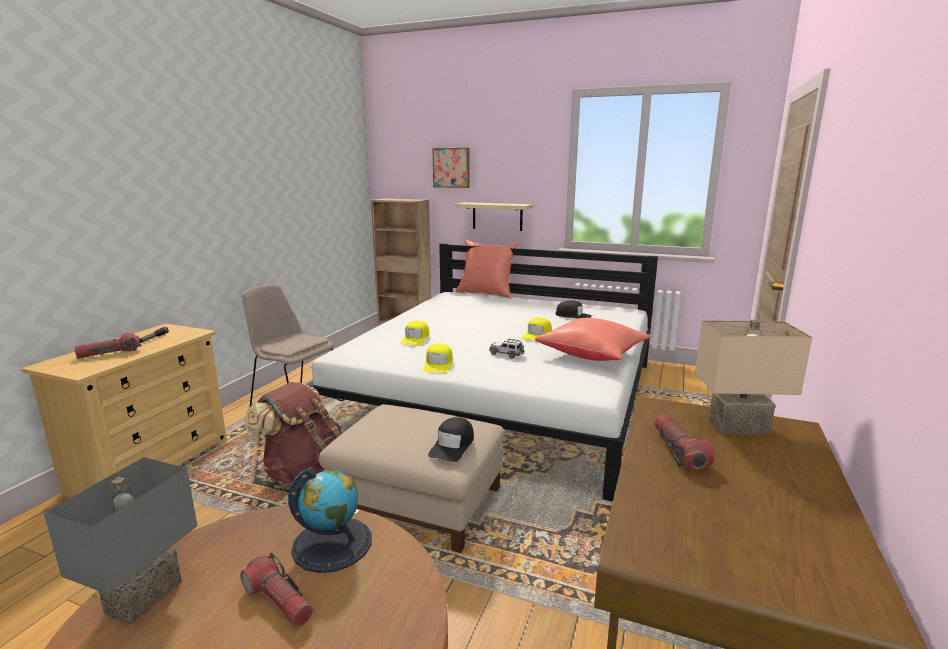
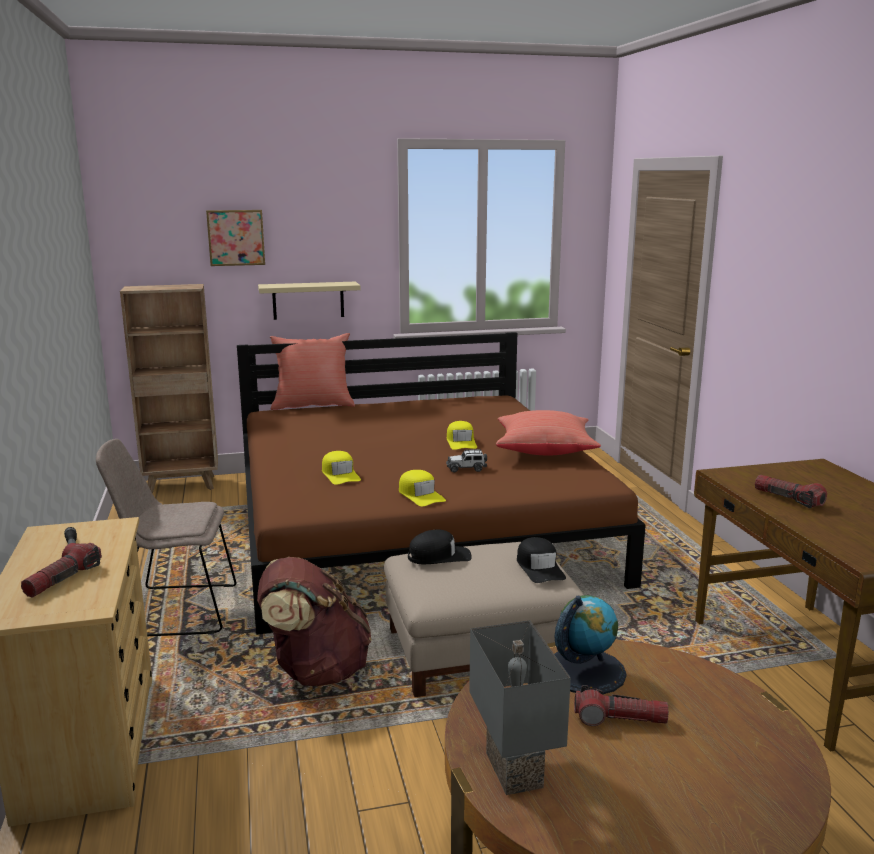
camera: 35 degrees left, 0 degrees up
white bed [305,243,658,502] -> brown bed [237,332,646,635]
black cap [555,300,592,319] -> black cap moved to [408,529,472,564]
beige table lamp [695,319,812,435] -> none

